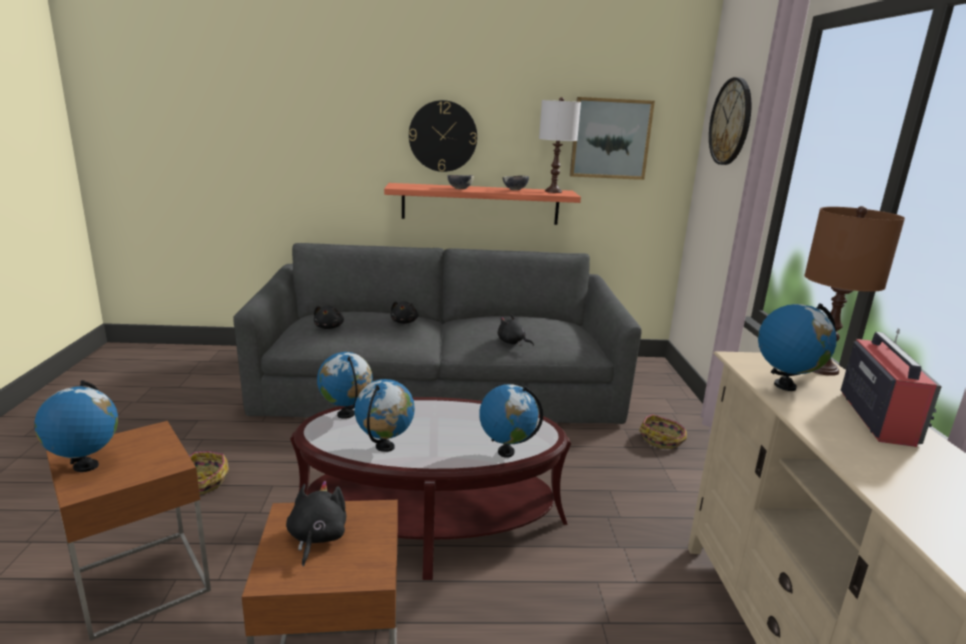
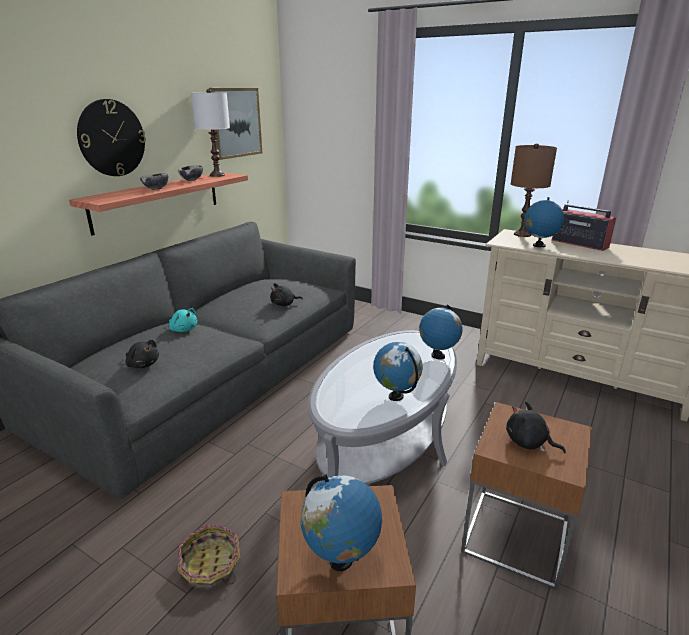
camera: 55 degrees left, 5 degrees up
brown coffee table [290,397,571,580] -> grey coffee table [308,330,457,484]
globe [317,352,373,419] -> none
black plush toy [391,301,419,324] -> turquoise plush toy [169,308,198,332]
basket [639,414,687,449] -> none
wall clock [709,77,751,165] -> none

